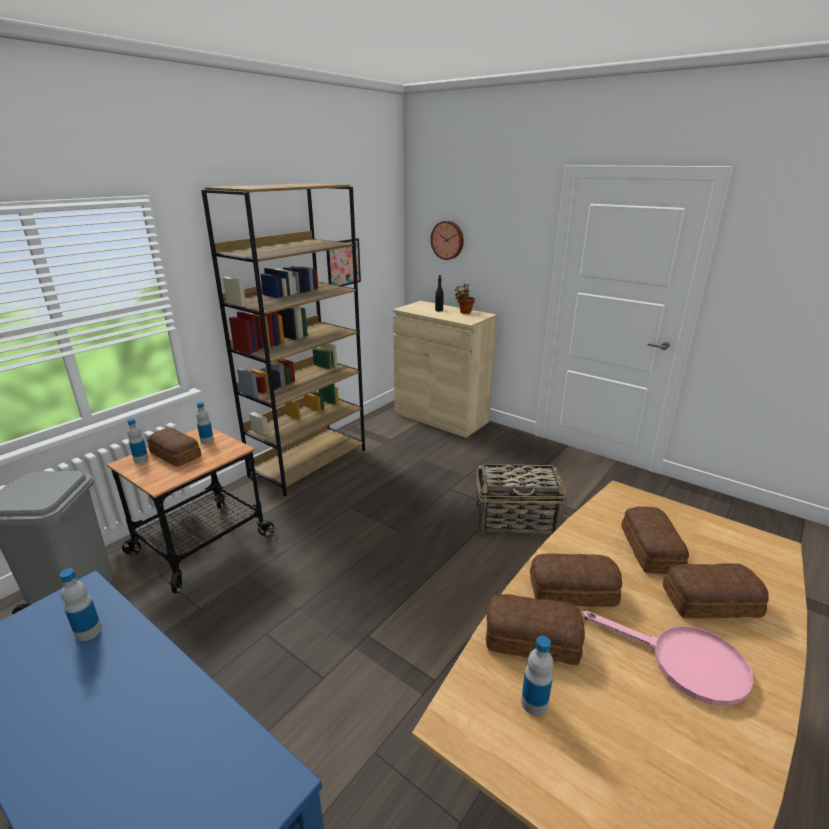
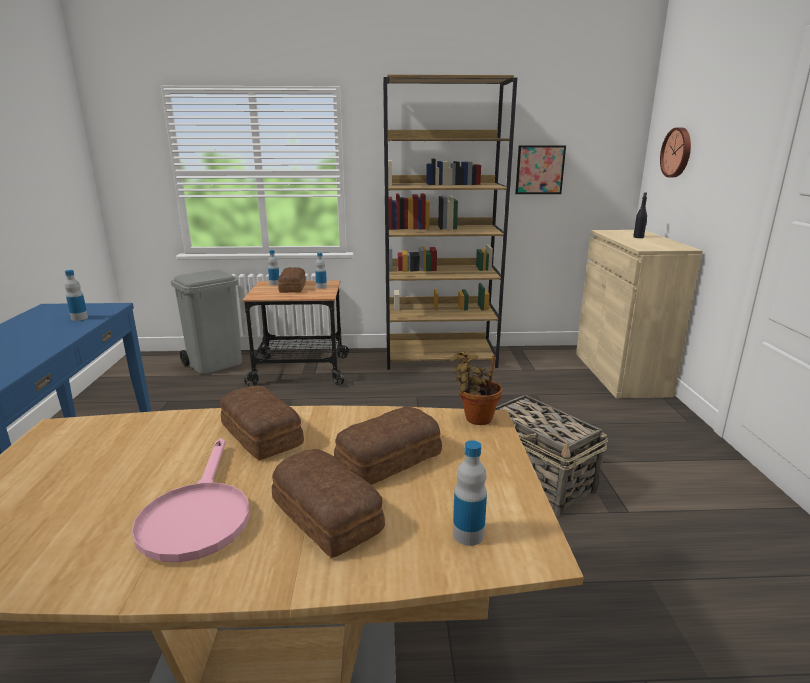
camera: 50 degrees right, 5 degrees down
potted plant [454,284,475,314] -> potted plant moved to [450,351,502,425]
bread [486,594,585,665] -> none
bottle [521,636,553,716] -> bottle moved to [453,440,487,546]

